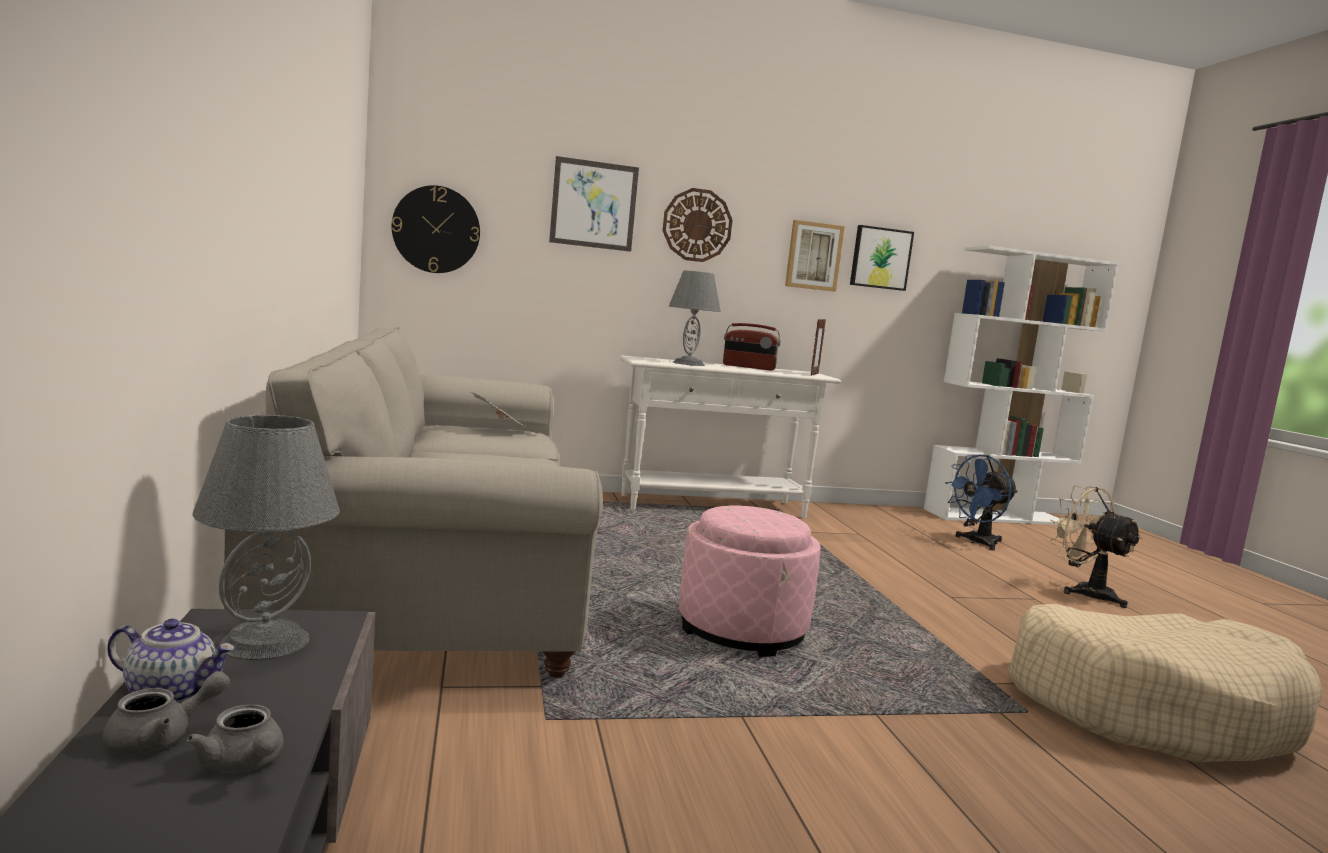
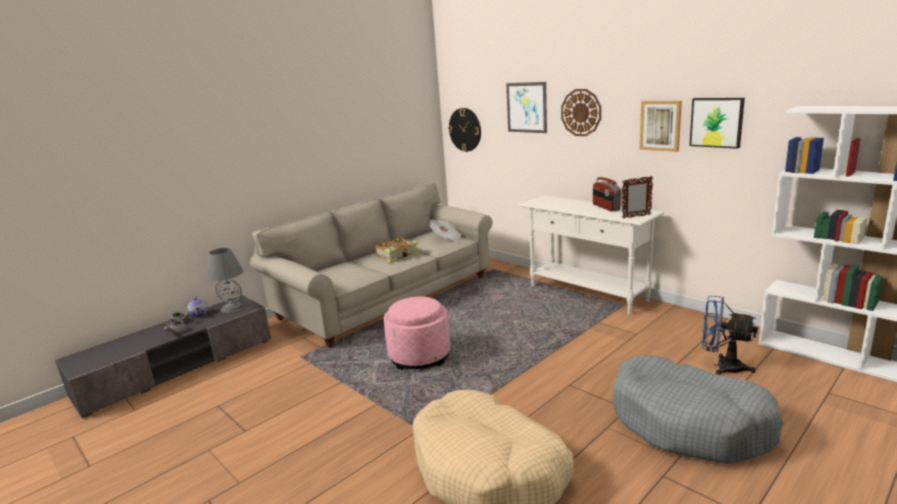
camera: 60 degrees right, 10 degrees up
grey table lamp [669,270,721,366] -> none
beige fan [1050,485,1142,608] -> grey dog bed [613,355,784,464]
none -> book [375,238,419,262]

